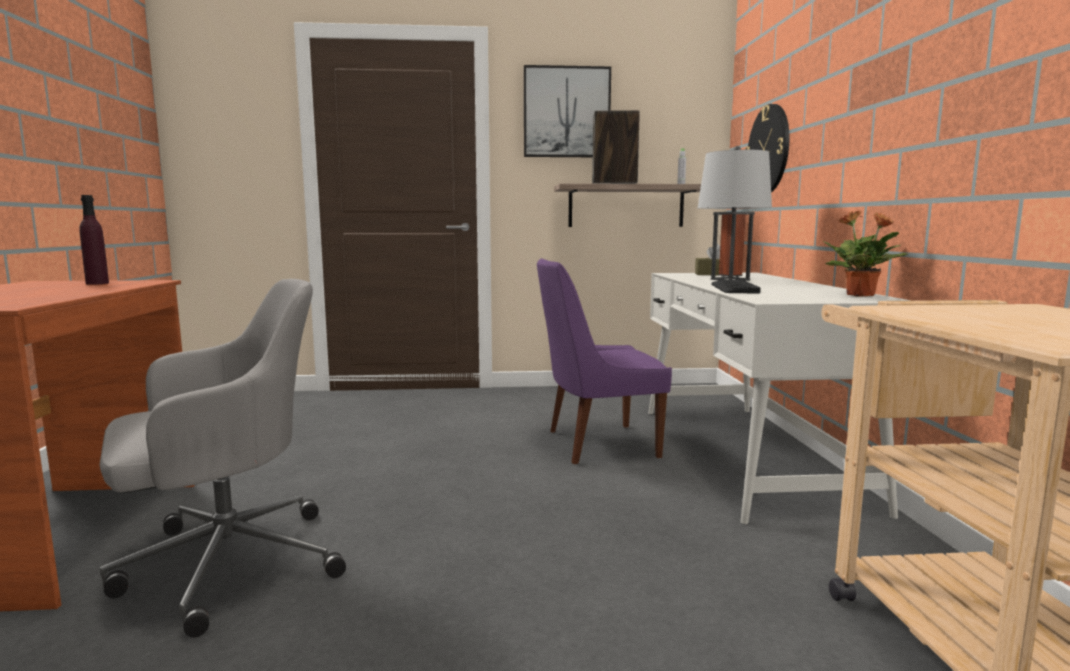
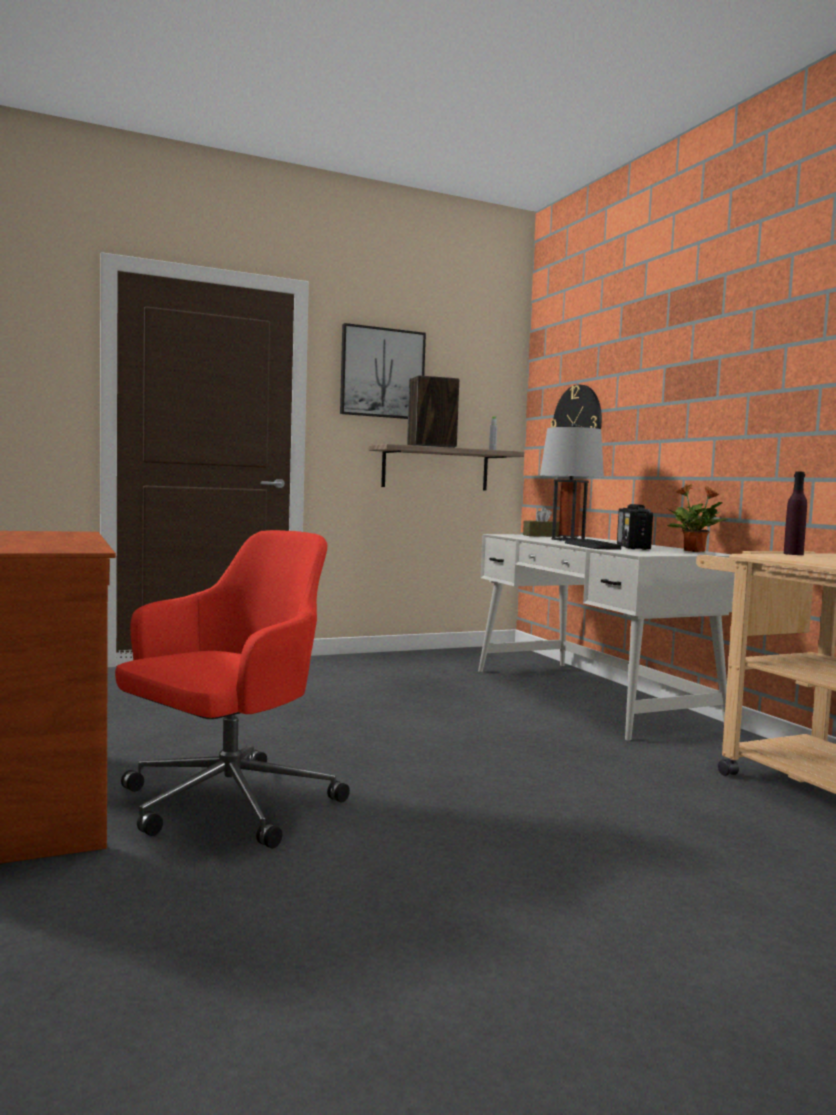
camera: 20 degrees left, 5 degrees down
purple bottle [79,195,109,285] -> purple bottle moved to [784,472,807,555]
grey office chair [100,279,346,638] -> red office chair [115,530,350,849]
purple chair [537,258,672,464] -> none
none -> radio [617,504,653,550]

